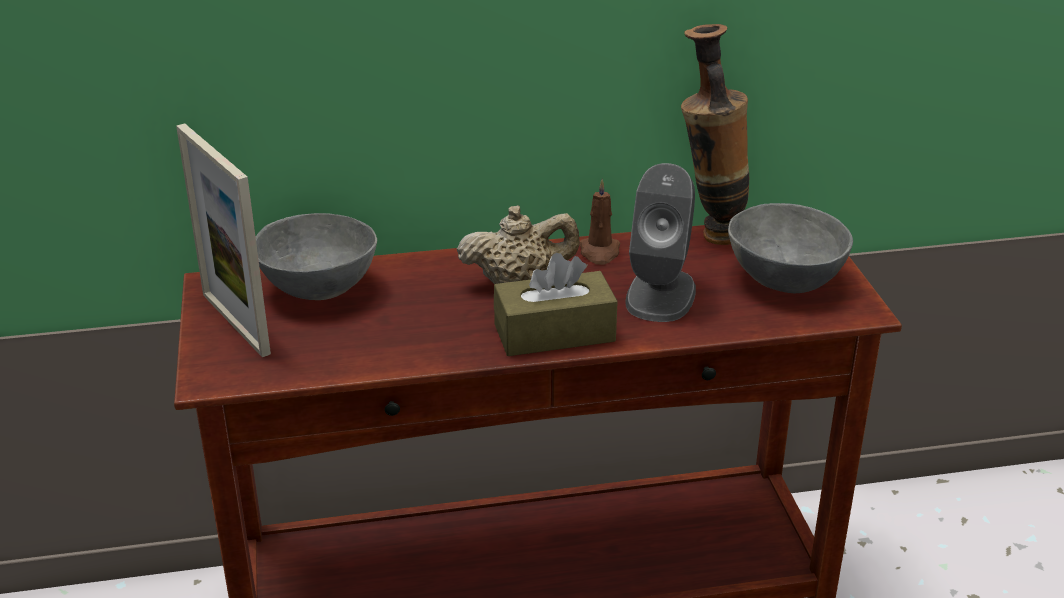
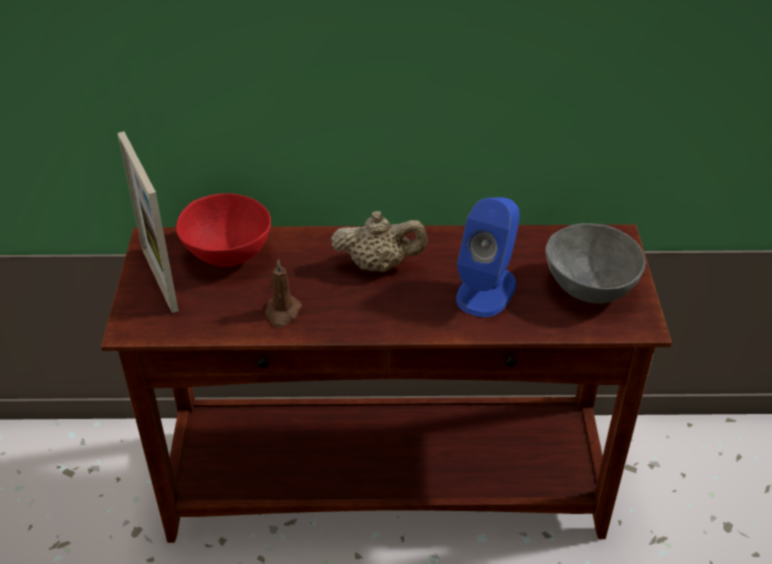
camera: 10 degrees right, 10 degrees up
grey bowl [256,213,377,300] -> red bowl [176,193,271,267]
brown tissue box [494,253,618,356] -> none
brown candle [579,179,620,265] -> brown candle moved to [265,260,302,328]
grey speaker [625,163,696,322] -> blue speaker [456,197,520,317]
vase [681,24,749,245] -> none

